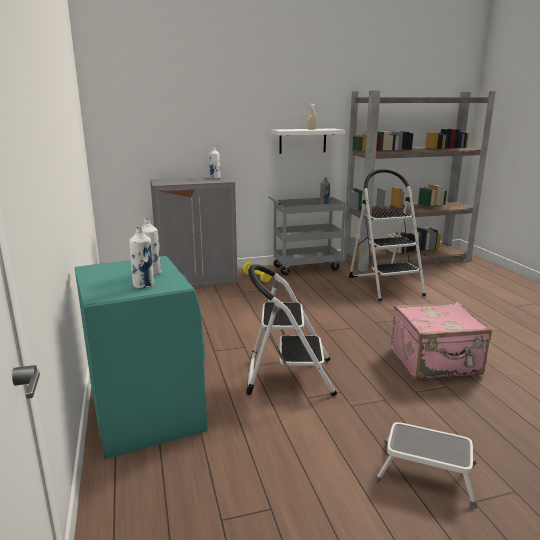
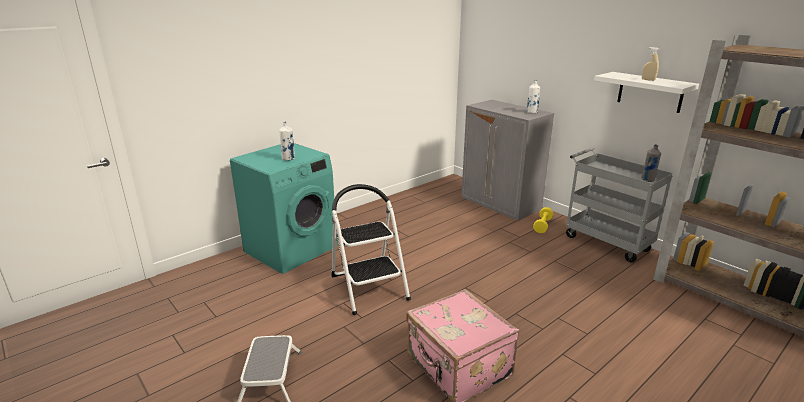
camera: 65 degrees right, 5 degrees up
white bottle [129,227,154,289] -> none
step ladder [349,169,426,301] -> none

